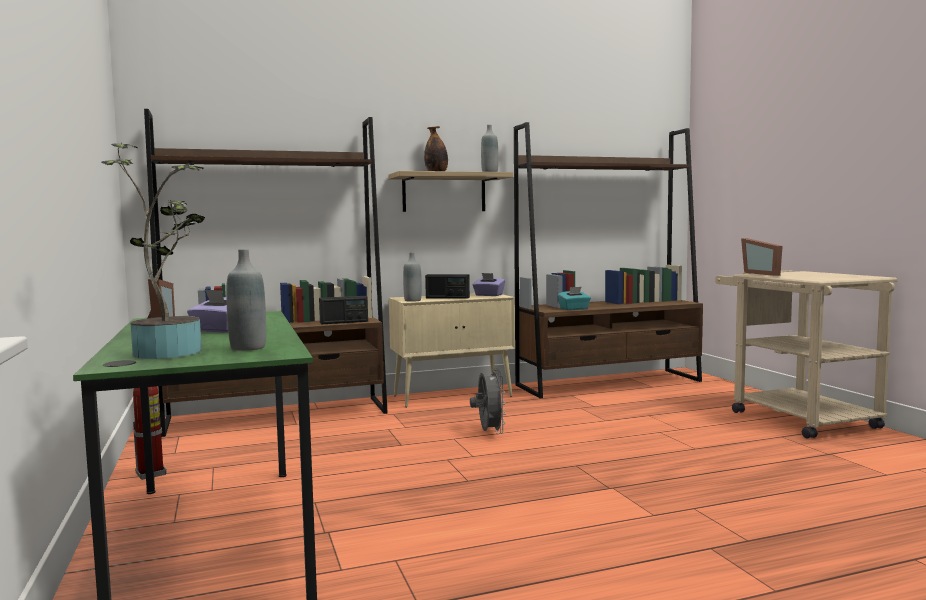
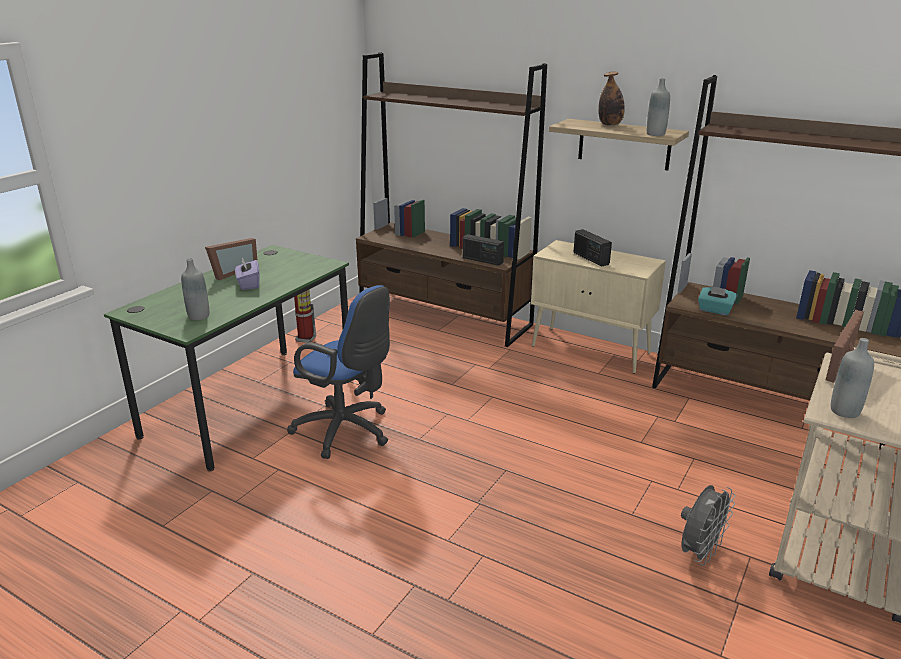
camera: 50 degrees right, 20 degrees up
potted plant [101,143,205,359] -> none
grey bottle [403,252,422,302] -> grey bottle moved to [831,338,874,418]
grey fan [470,368,506,434] -> grey fan moved to [681,485,736,566]
purple tissue box [472,273,505,296] -> none
none -> blue office chair [287,285,390,459]

